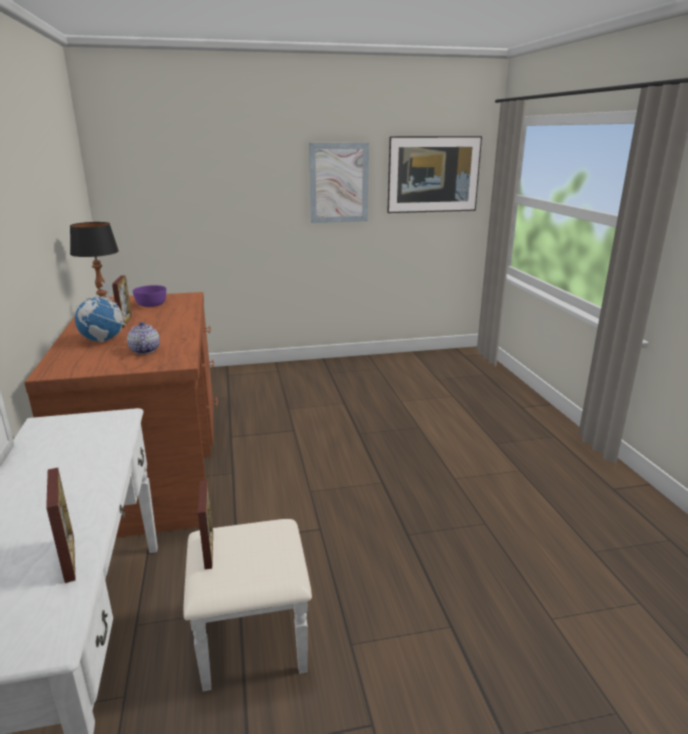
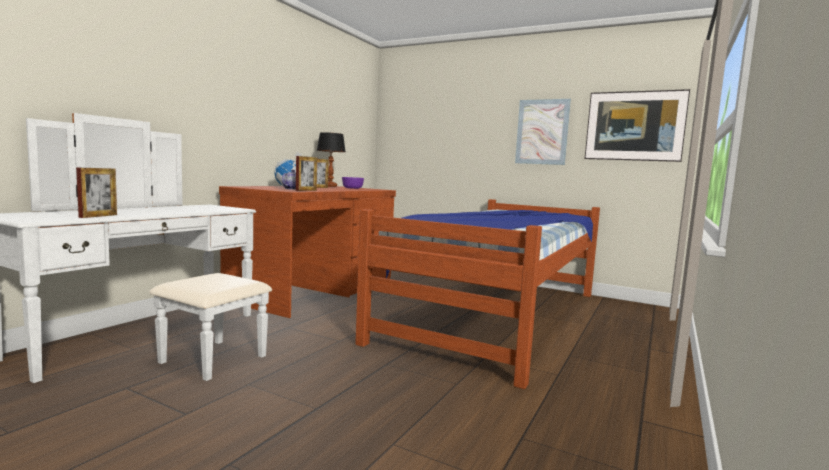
camera: 40 degrees right, 15 degrees down
picture frame [198,480,213,570] -> picture frame moved to [296,156,317,191]
none -> bed [355,199,600,389]

